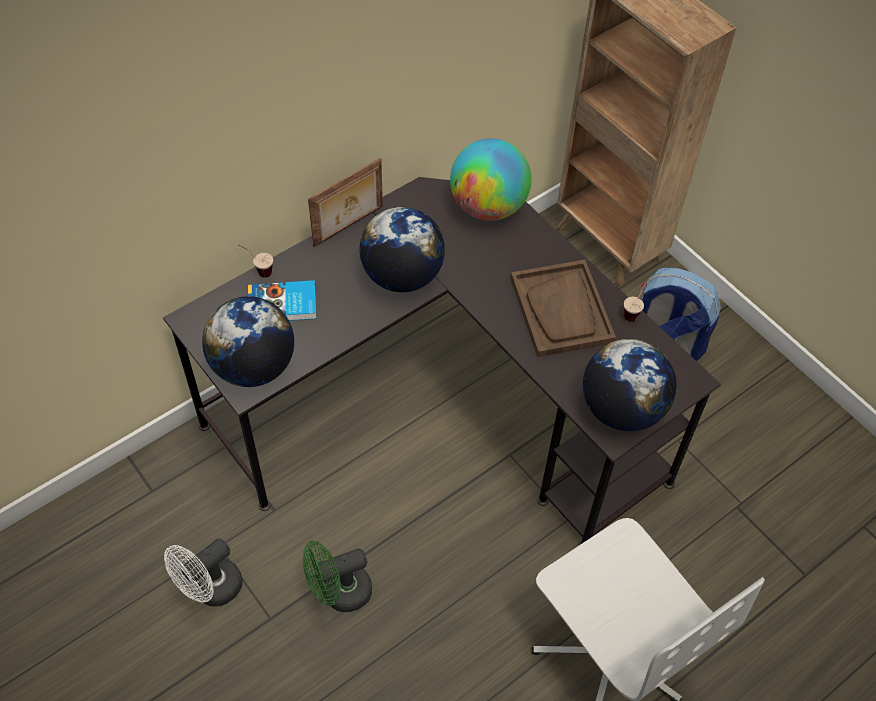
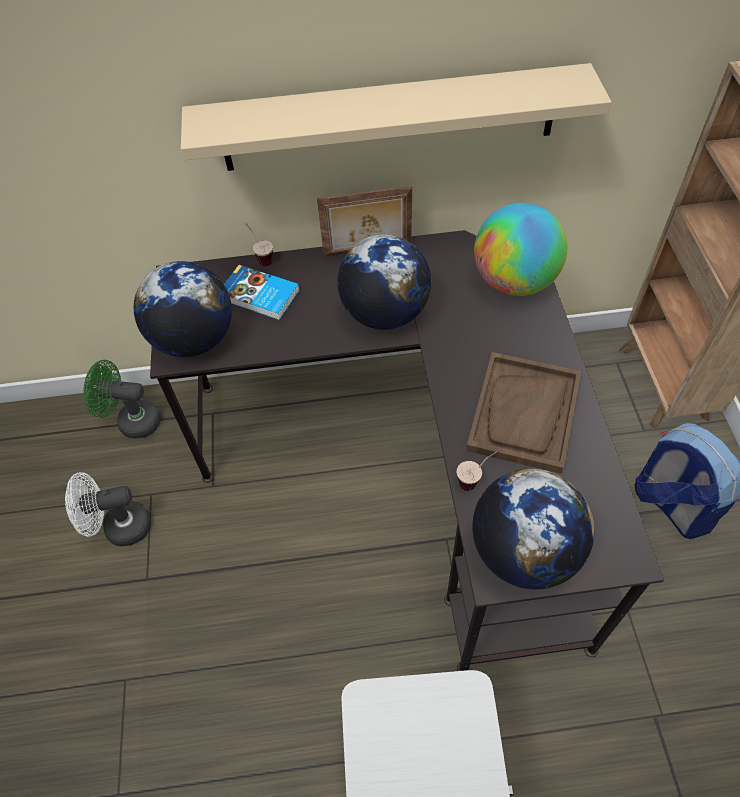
camera: 35 degrees right, 0 degrees up
green fan [303,540,372,612] -> green fan moved to [83,360,161,439]
cup [624,278,649,322] -> cup moved to [457,449,500,491]
none -> beige shelf [181,63,612,171]

